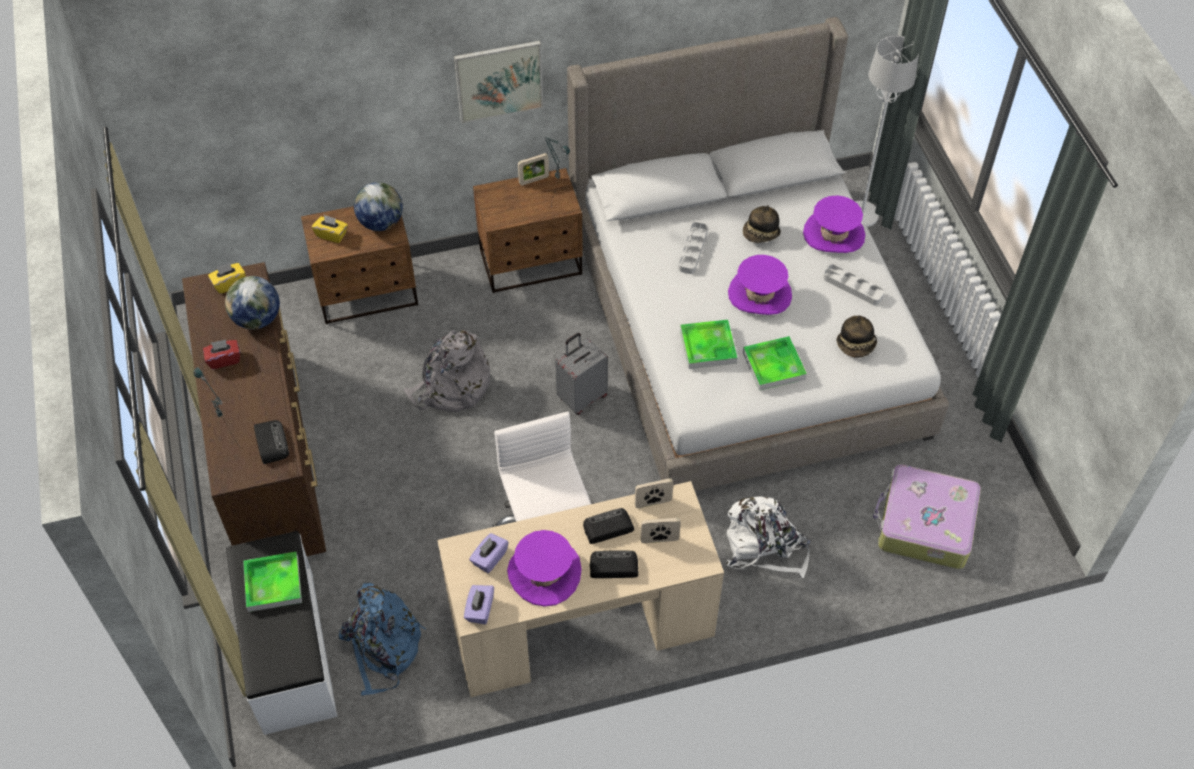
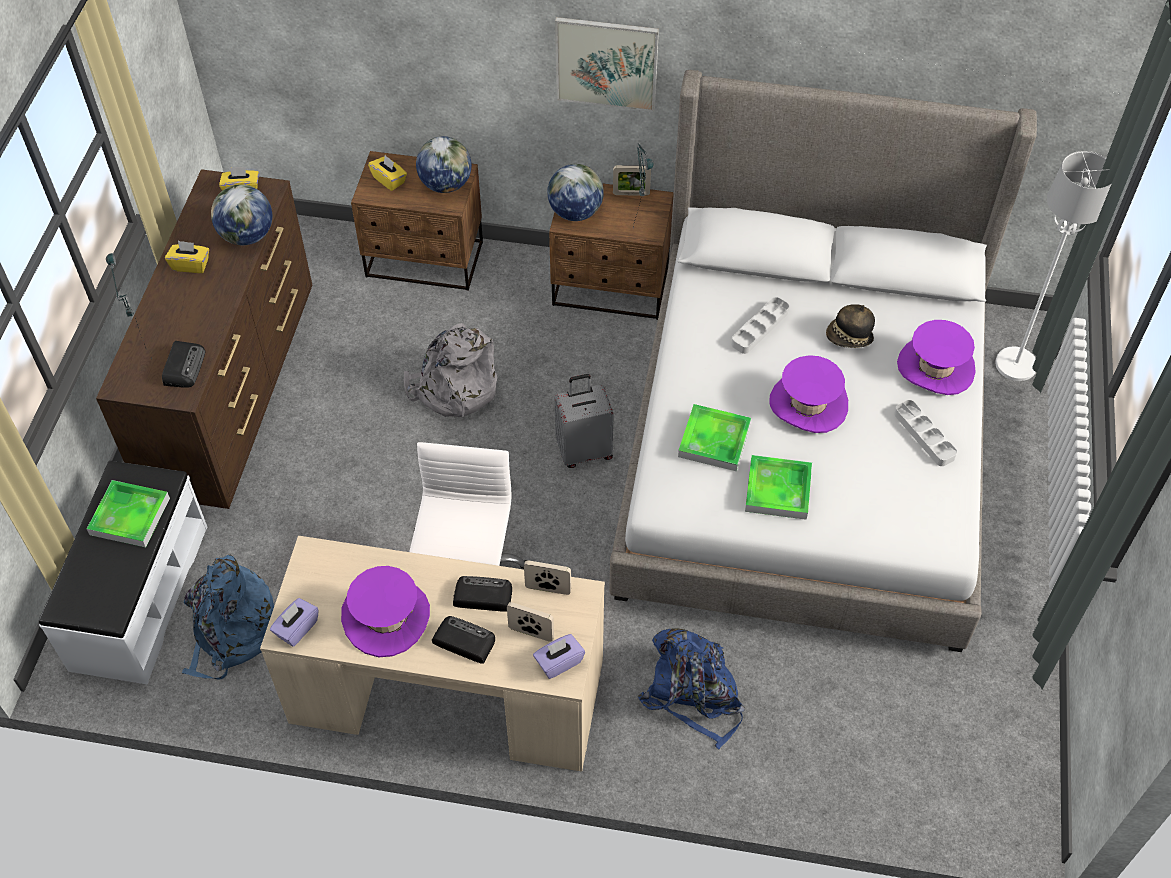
camera: 25 degrees right, 0 degrees up
red tissue box [203,339,240,369] -> yellow tissue box [165,241,209,273]
purple tissue box [469,533,509,573] -> purple tissue box moved to [533,634,585,679]
white backpack [726,496,811,578] -> blue backpack [638,629,745,750]
hat [837,315,877,358] -> none
suitcase [873,464,981,569] -> none
none -> globe [547,164,604,221]

